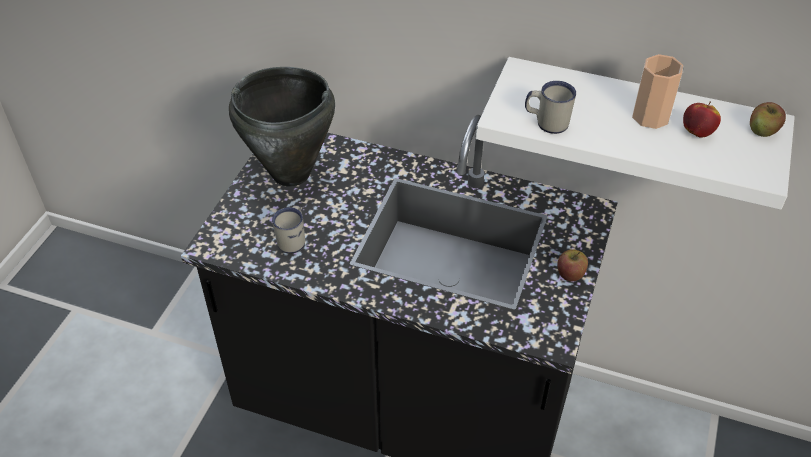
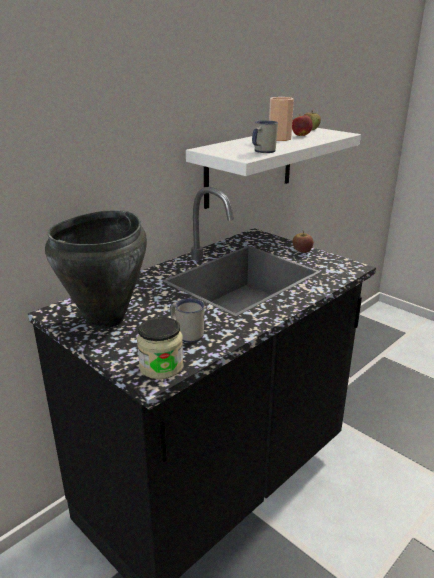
camera: 65 degrees left, 20 degrees down
none -> jar [137,317,184,379]

